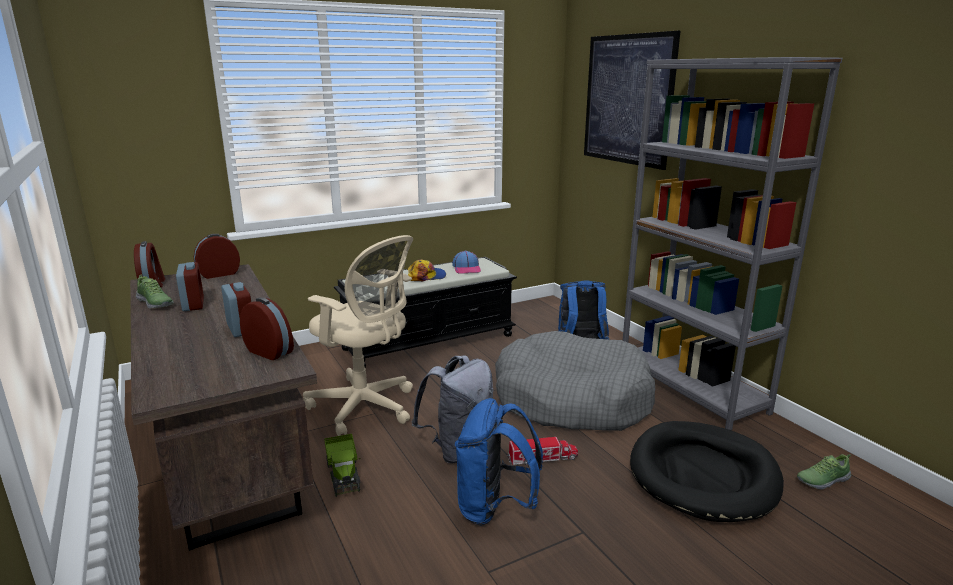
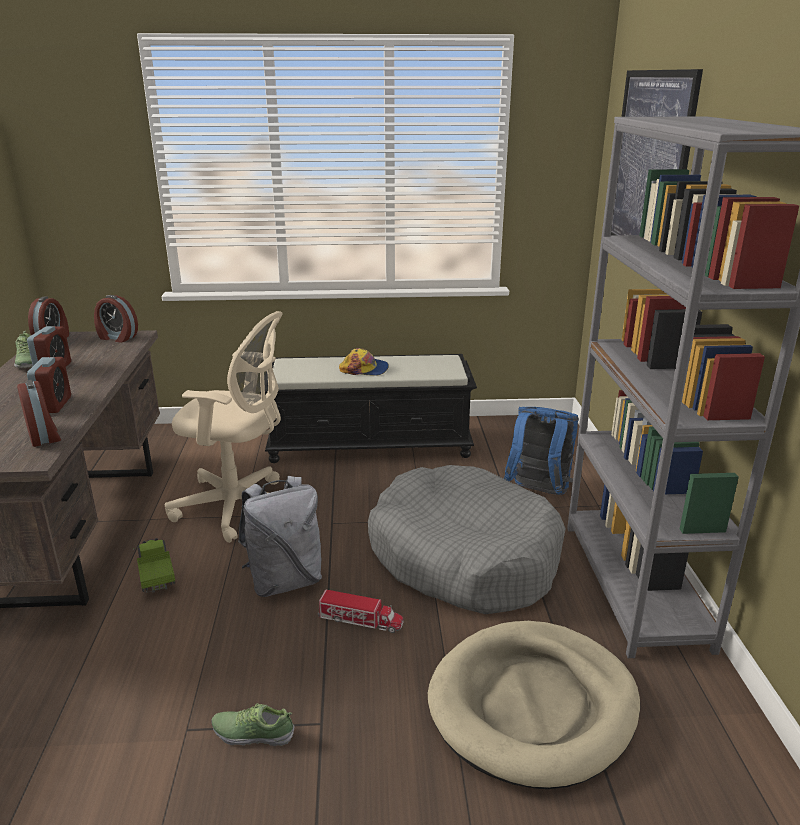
camera: 25 degrees right, 5 degrees up
alarm clock [194,234,240,279] -> alarm clock turned 150 degrees counterclockwise [94,295,138,343]
beige office chair [303,235,413,436] -> beige office chair turned 45 degrees counterclockwise [165,311,283,543]
toy truck [324,434,361,497] -> toy truck turned 150 degrees clockwise [133,538,175,593]
cap [453,250,481,274] -> none
blue backpack [455,398,543,526] -> none
black dog bed [630,421,784,522] -> beige dog bed [428,621,640,789]
shoe [797,454,851,490] -> shoe moved to [211,703,295,746]

